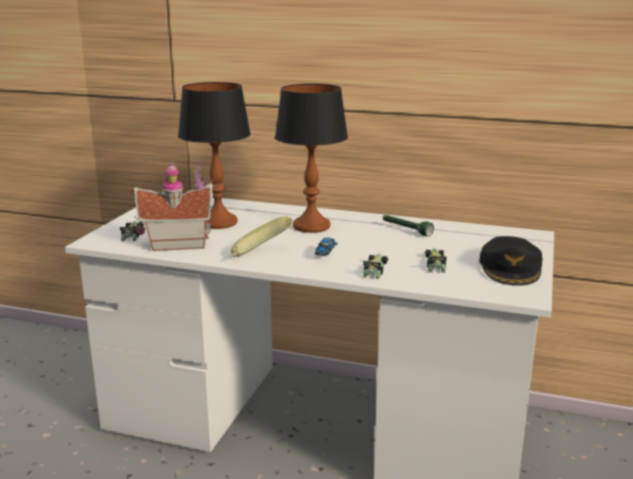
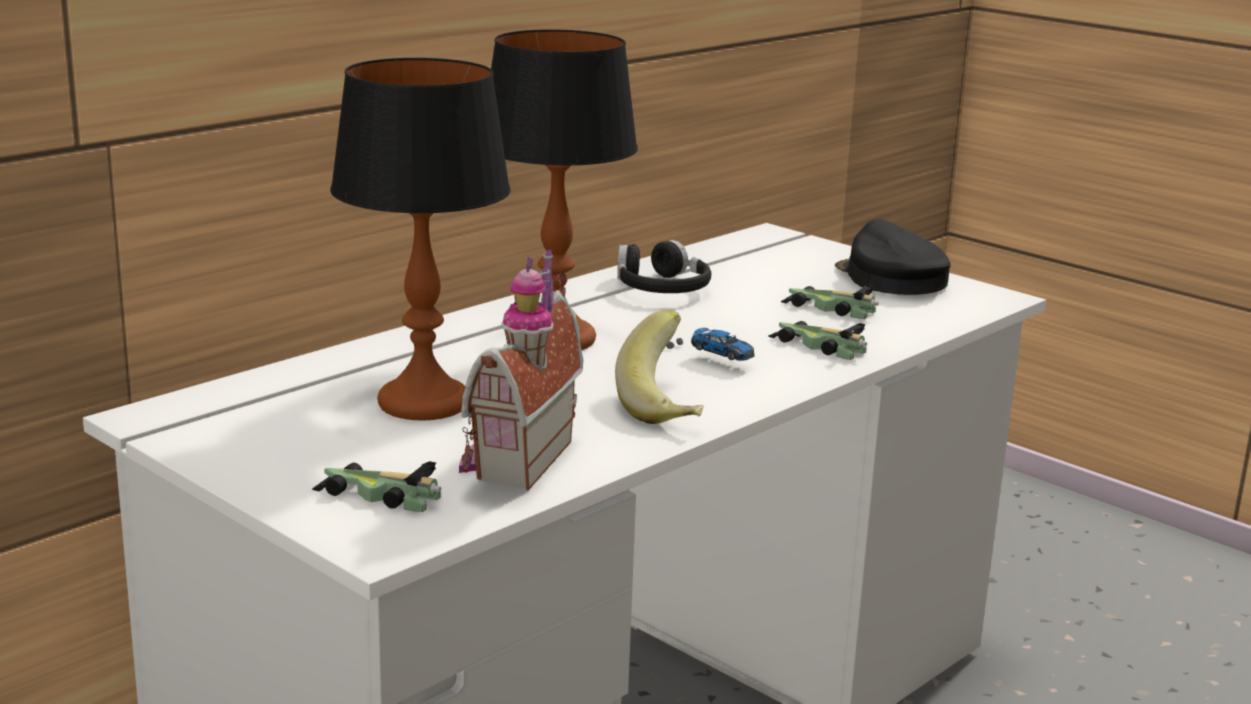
camera: 65 degrees left, 0 degrees up
green flashlight [383,215,434,237] -> black headphones [617,240,711,293]
black cap [479,236,543,286] -> black cap turned 150 degrees counterclockwise [835,219,951,295]

